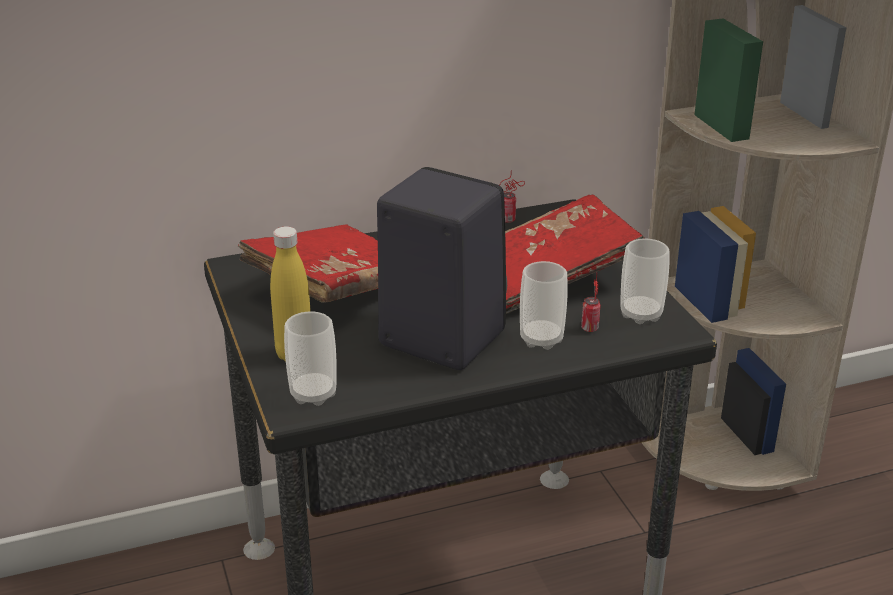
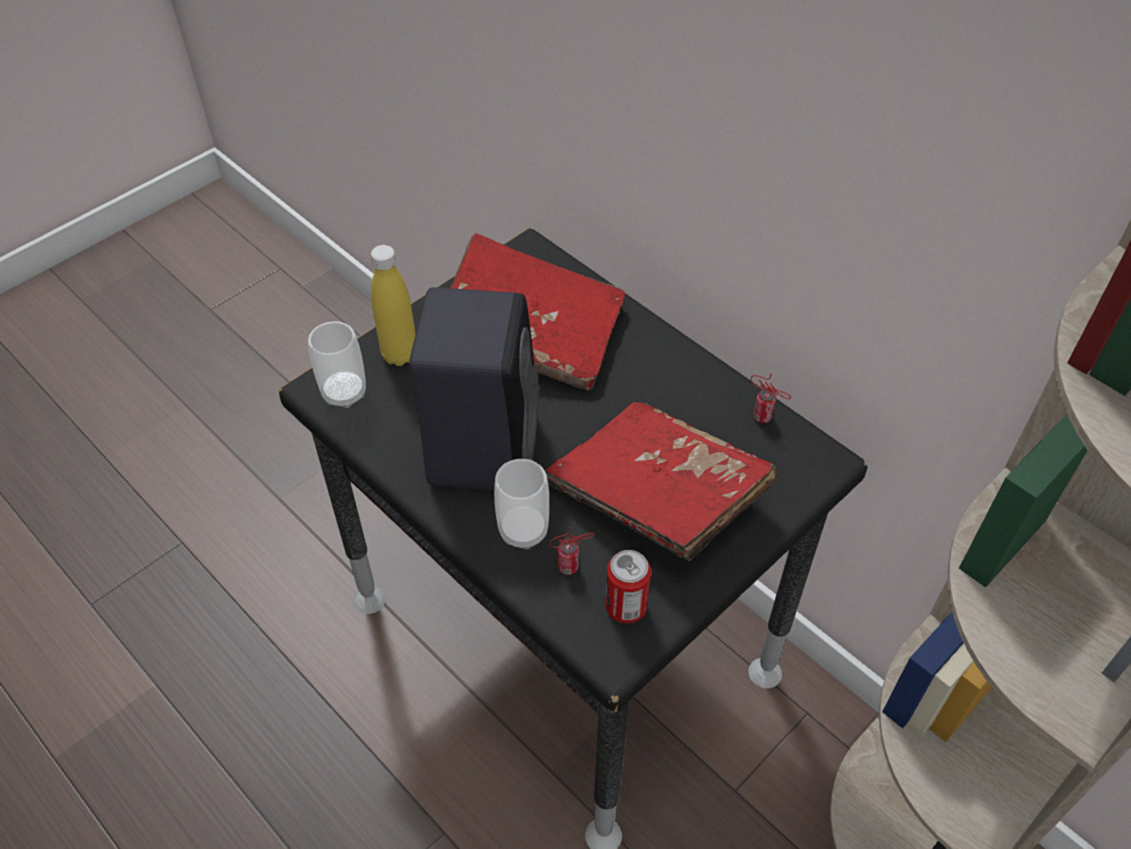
camera: 65 degrees right, 20 degrees up
cup [621,238,670,324] -> can [605,550,651,623]

